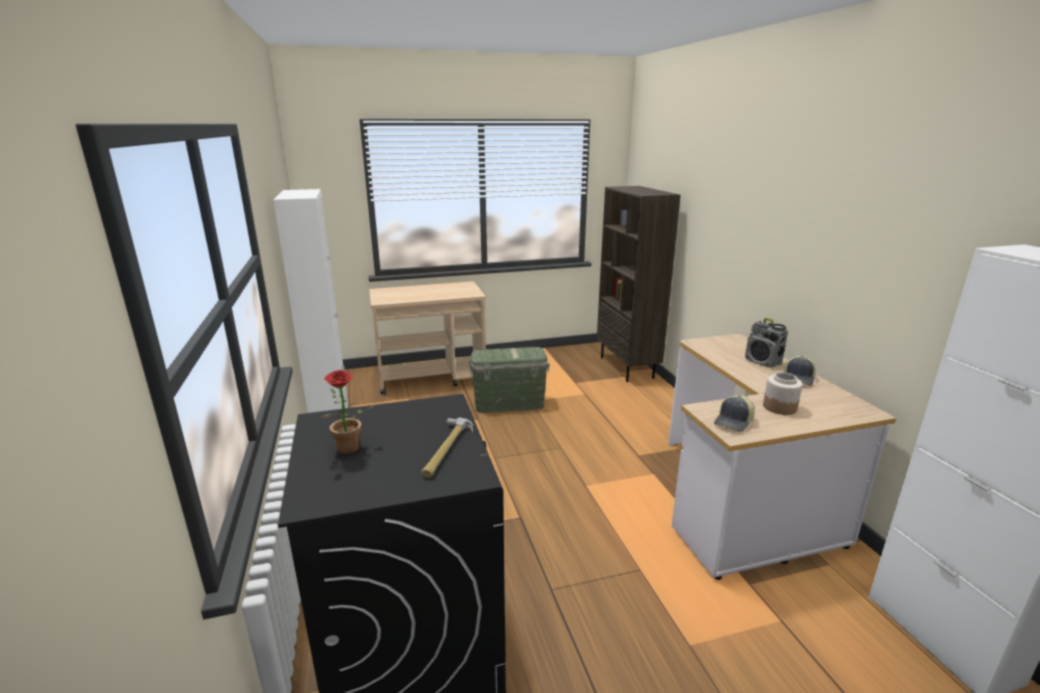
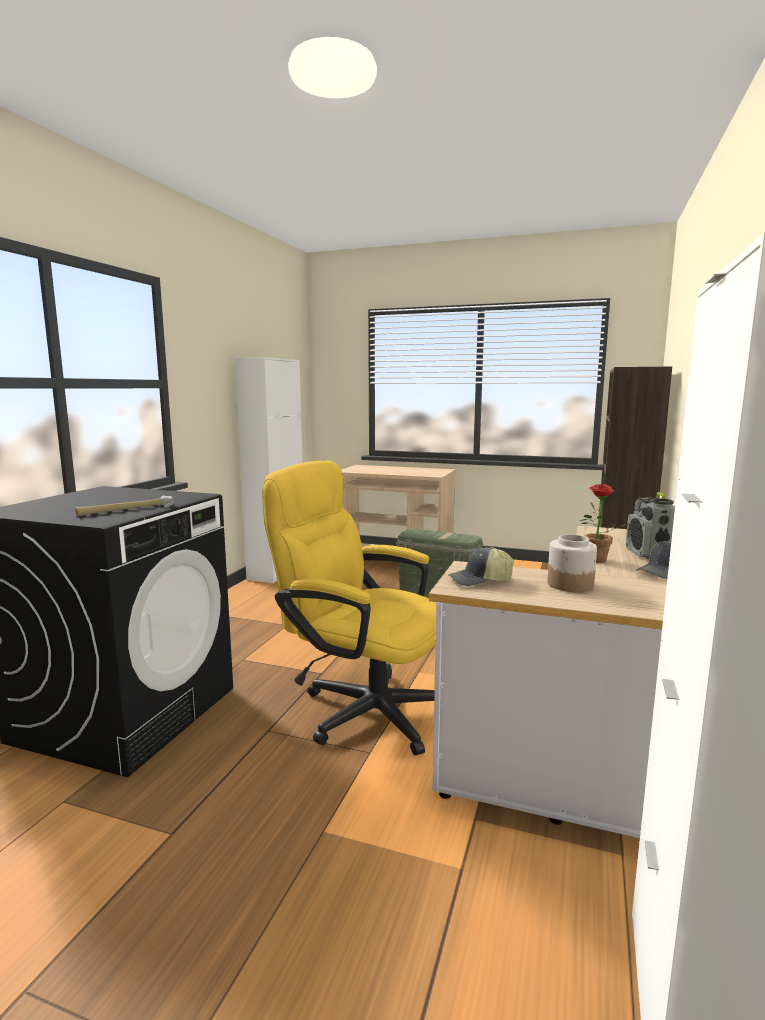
camera: 35 degrees right, 10 degrees down
potted plant [322,370,375,454] -> potted plant moved to [580,484,629,563]
none -> yellow office chair [262,461,436,755]

